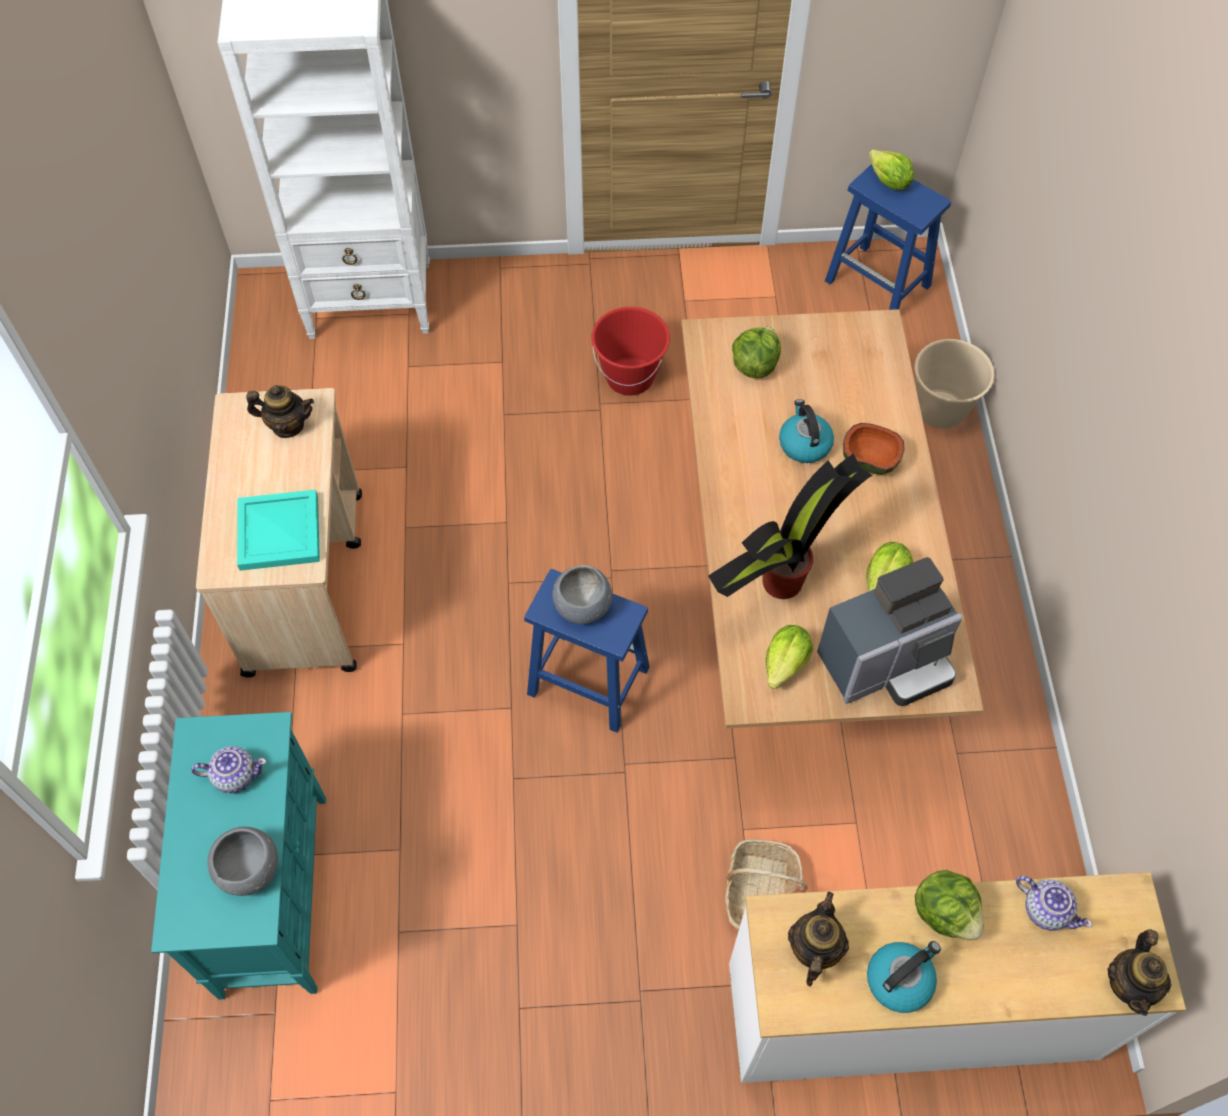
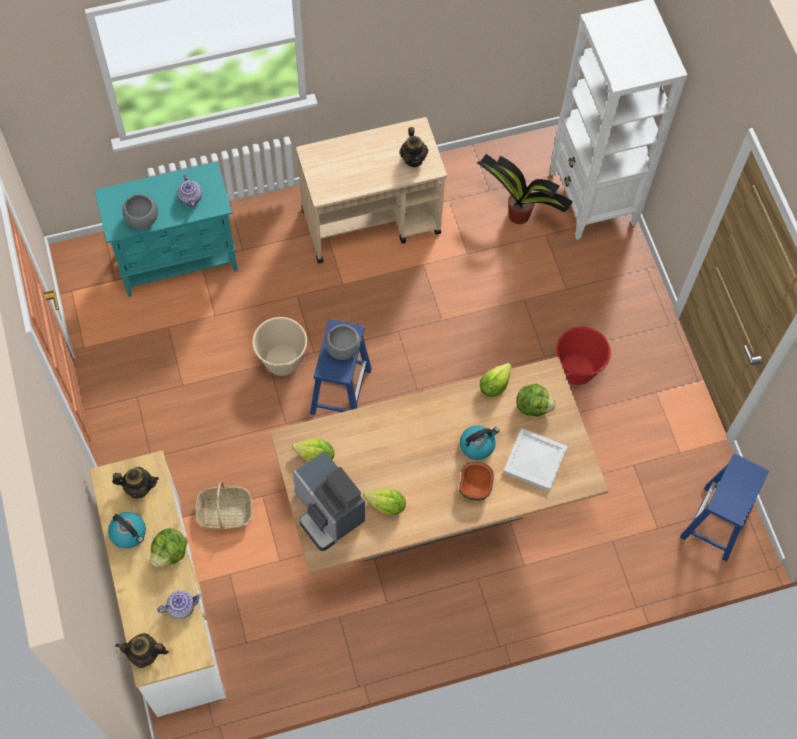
camera: 75 degrees right, 5 degrees up
turquoise tray [237,490,320,571] -> none
potted plant [708,454,872,599] -> potted plant moved to [476,154,573,224]
lettuce [869,149,914,190] -> lettuce moved to [480,363,512,397]
beige bucket [913,339,995,429] -> beige bucket moved to [252,317,307,376]
teapot [1016,876,1092,931] -> teapot turned 135 degrees counterclockwise [157,590,202,619]
none -> white tray [503,428,568,491]

